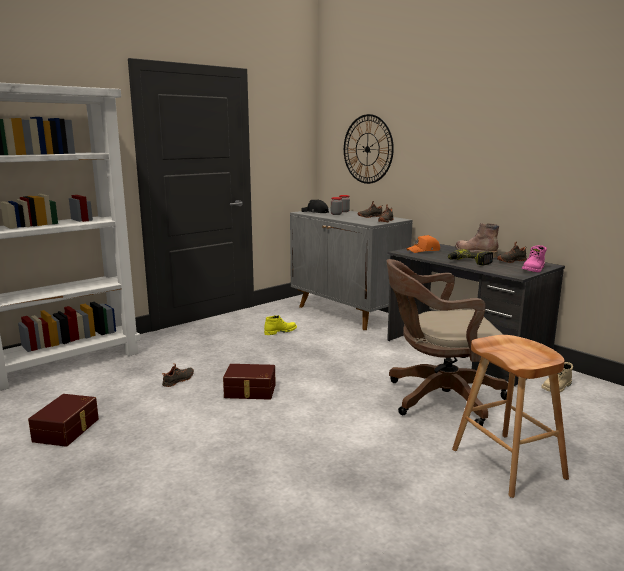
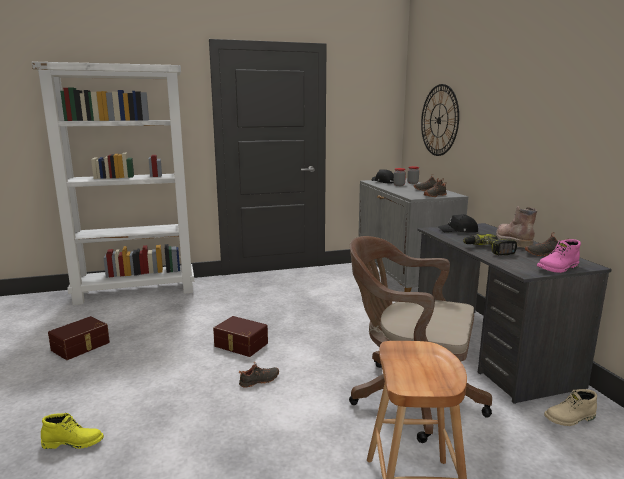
camera: 25 degrees right, 0 degrees up
black shoe [162,363,194,387] -> black shoe moved to [239,362,279,388]
yellow boot [264,315,297,335] -> yellow boot moved to [41,413,104,449]
orange cap [407,235,440,253] -> black cap [438,214,478,233]

